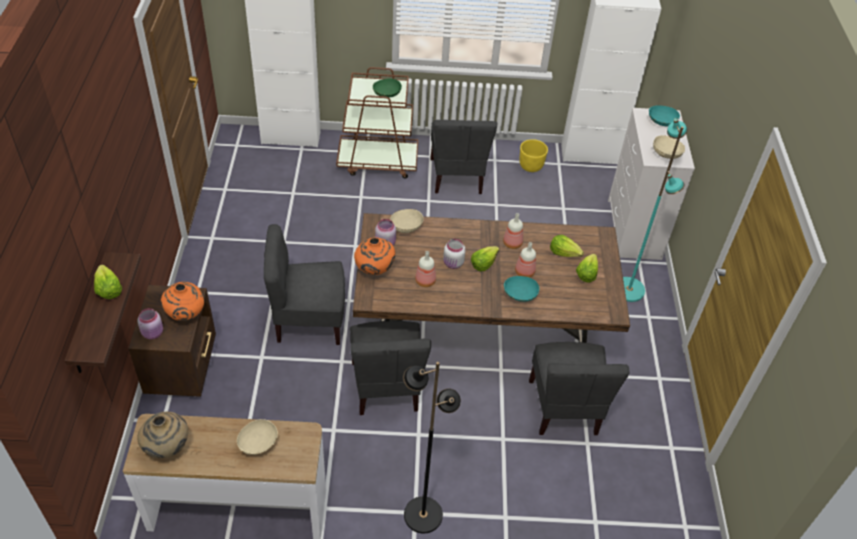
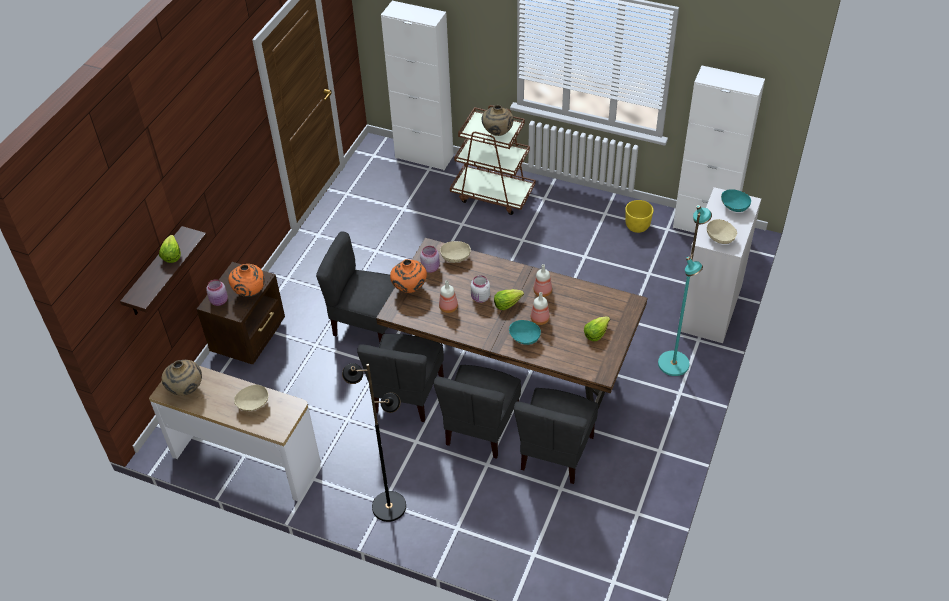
camera: 25 degrees right, 0 degrees up
green bowl [373,79,402,98] -> beige vase [482,105,514,136]
grey chair [431,120,497,194] -> grey chair moved to [434,365,521,459]
lettuce [550,235,584,257] -> none

